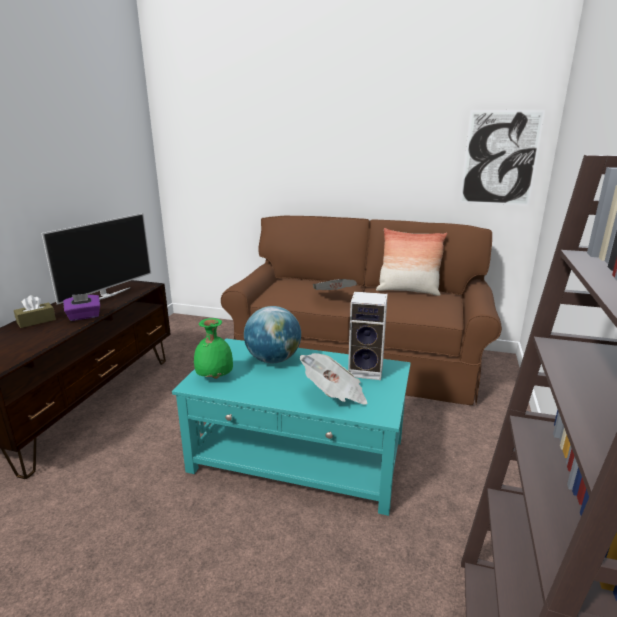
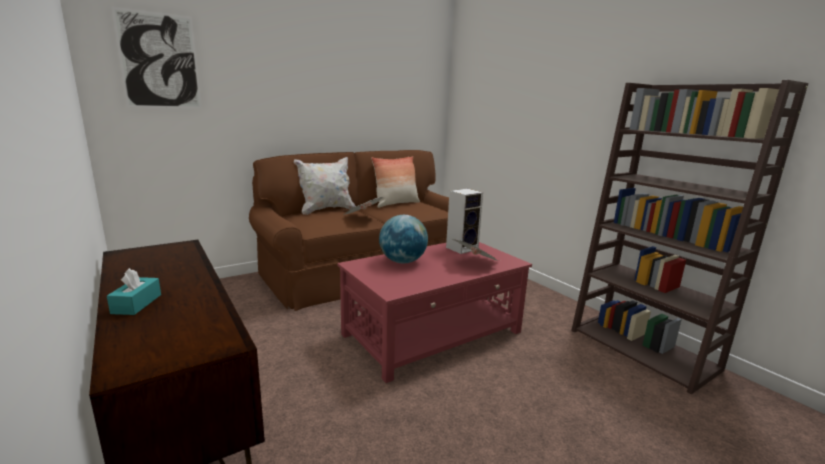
camera: 50 degrees left, 5 degrees down
brown tissue box [14,295,56,328] -> turquoise tissue box [107,268,161,315]
television [41,213,151,305] -> none
purple tissue box [63,293,100,321] -> none
turquoise coffee table [172,338,411,516] -> red coffee table [337,242,532,383]
green vase [194,318,233,379] -> none
picture [459,110,545,206] -> picture moved to [111,7,202,109]
none -> white pillow [294,157,356,215]

